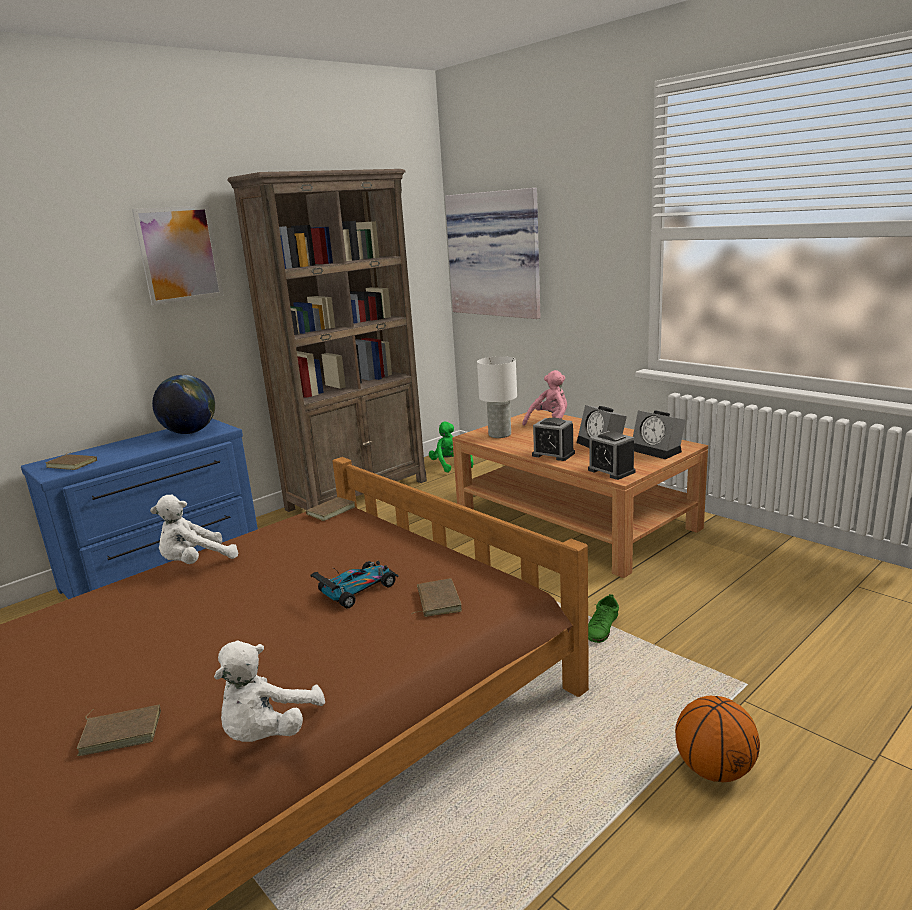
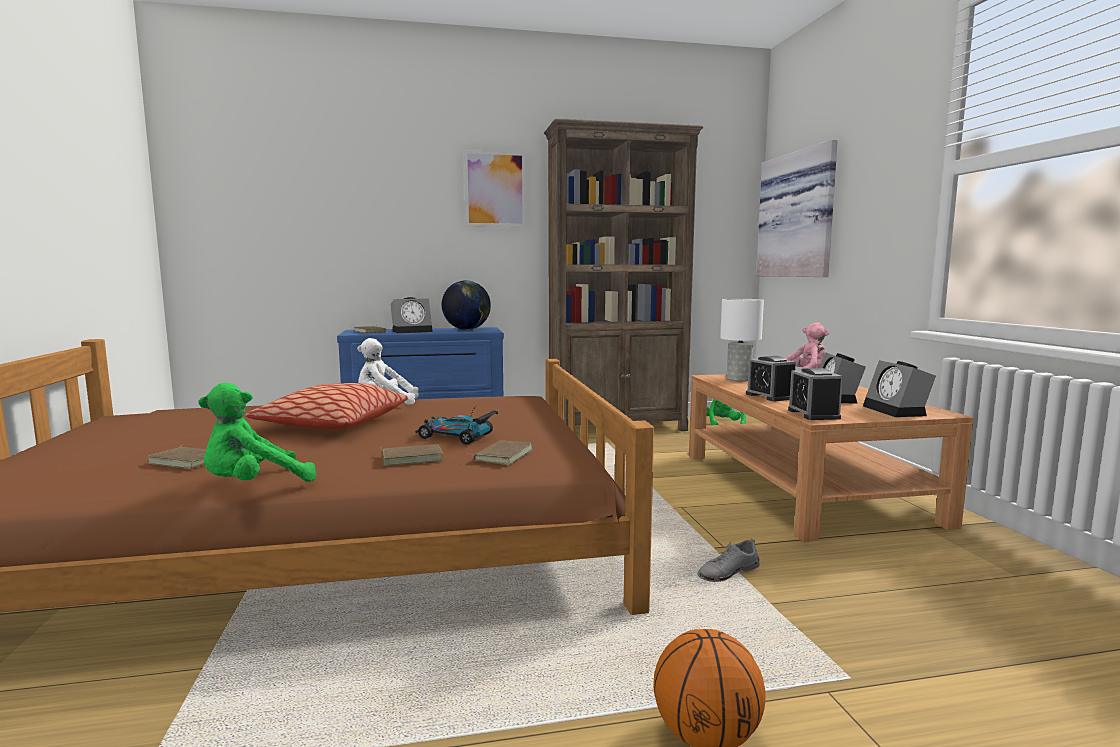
camera: 30 degrees right, 10 degrees down
white plush toy [214,640,325,742] -> green plush toy [198,383,316,482]
brown book [301,497,355,521] -> brown book moved to [380,445,443,466]
toy car [311,561,398,608] -> toy car turned 150 degrees counterclockwise [415,406,498,445]
green shoe [588,594,619,643] -> grey shoe [698,539,759,582]
none -> pillow [245,383,408,430]
none -> alarm clock [390,297,433,333]

